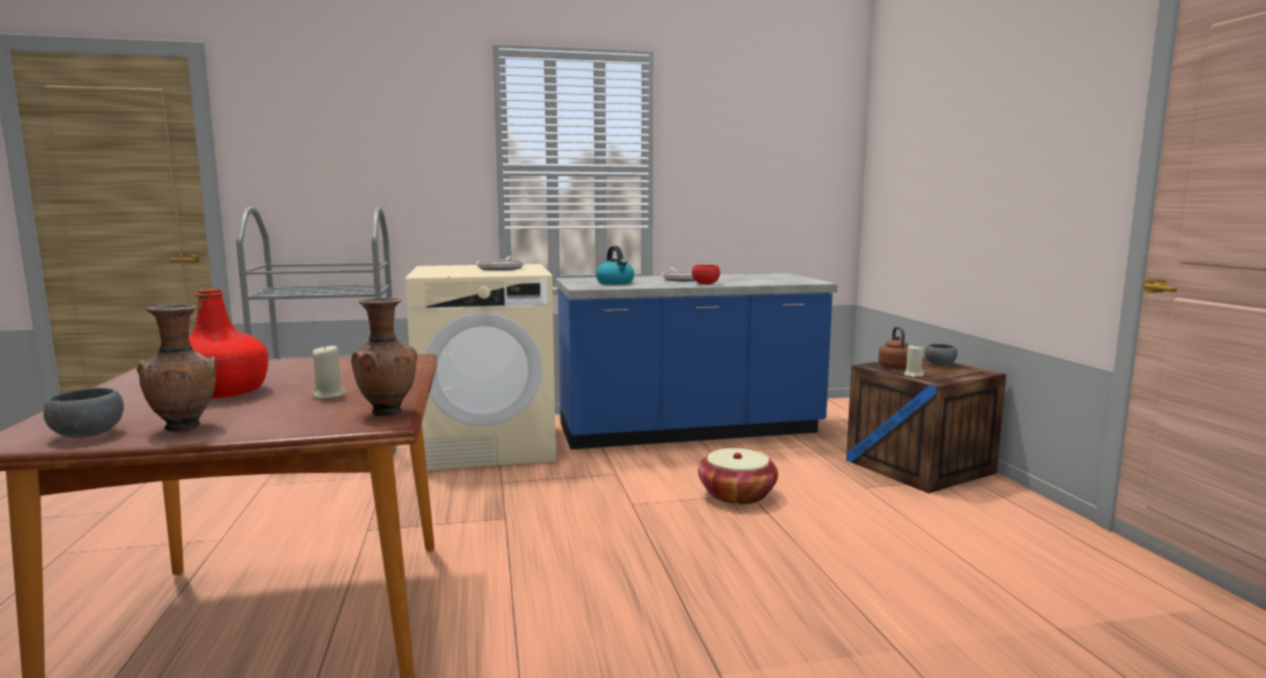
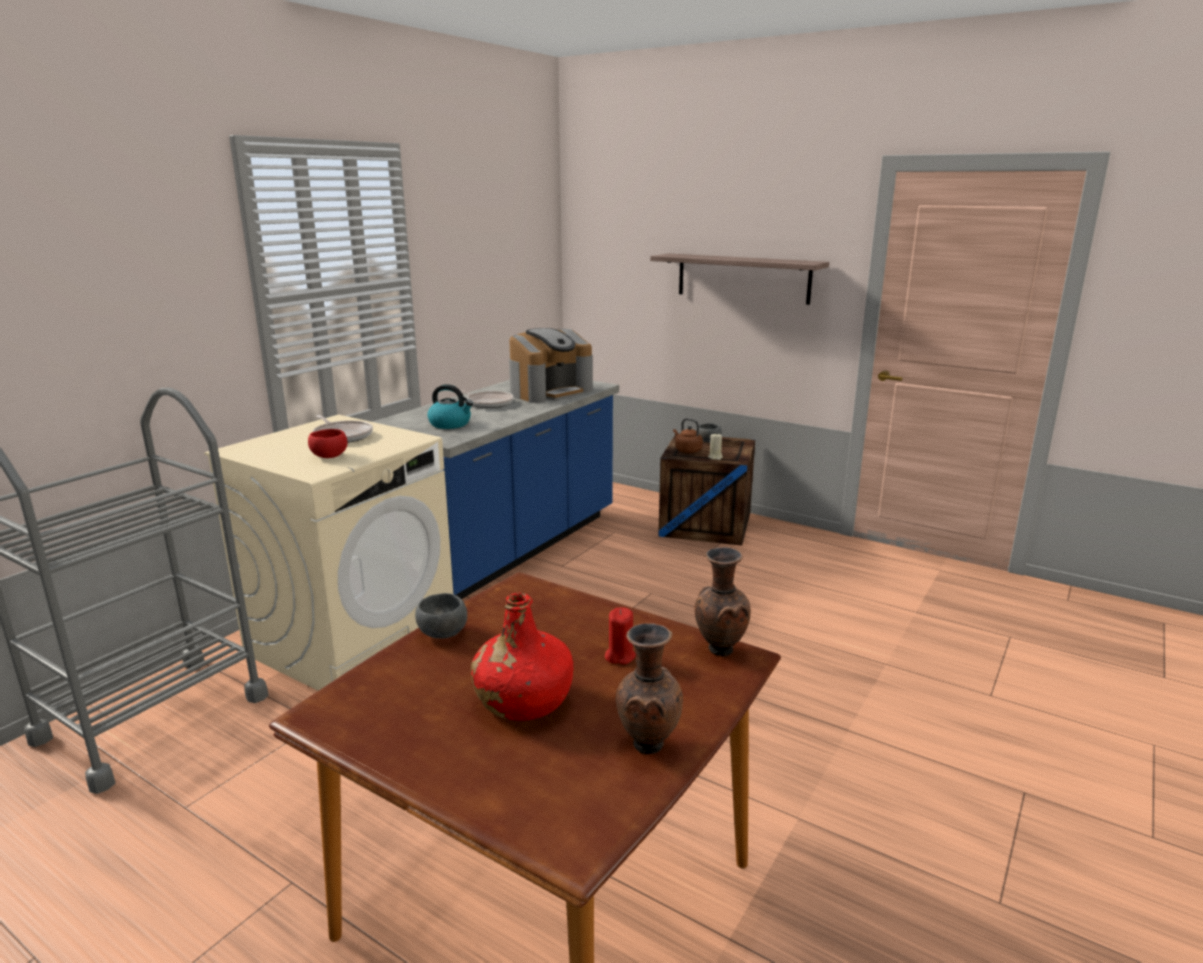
camera: 45 degrees left, 10 degrees up
grey bowl [43,388,124,438] -> grey bowl moved to [415,593,467,639]
beige candle [312,344,346,399] -> red candle [605,607,636,664]
red bowl [692,265,720,285] -> red bowl moved to [308,429,348,458]
basket [698,448,778,505] -> none
none -> coffee machine [509,328,593,403]
none -> shelf [650,253,829,305]

